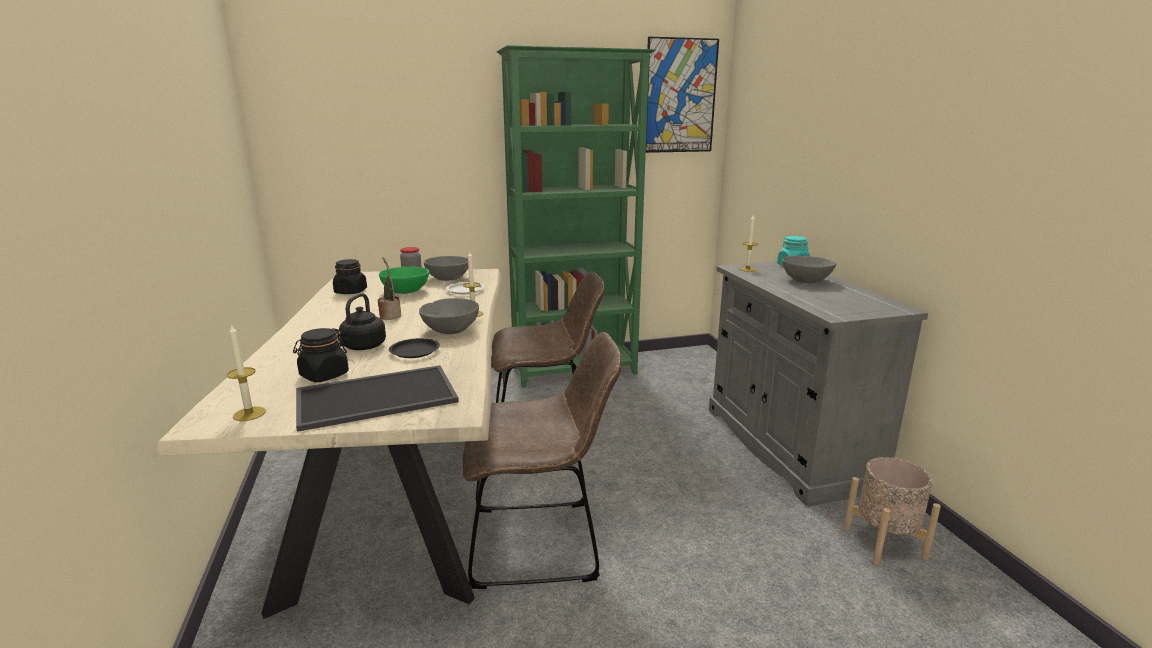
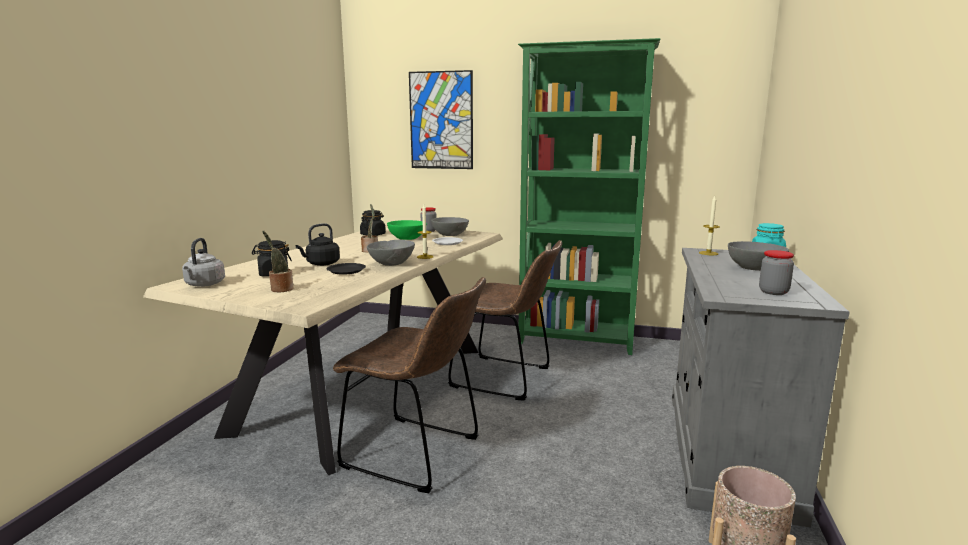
camera: 30 degrees right, 5 degrees down
candle [227,324,266,421] -> grey kettle [182,238,225,287]
tray [296,365,459,432] -> potted plant [262,230,293,292]
picture [646,37,719,153] -> picture moved to [409,70,473,169]
none -> jar [759,250,794,295]

